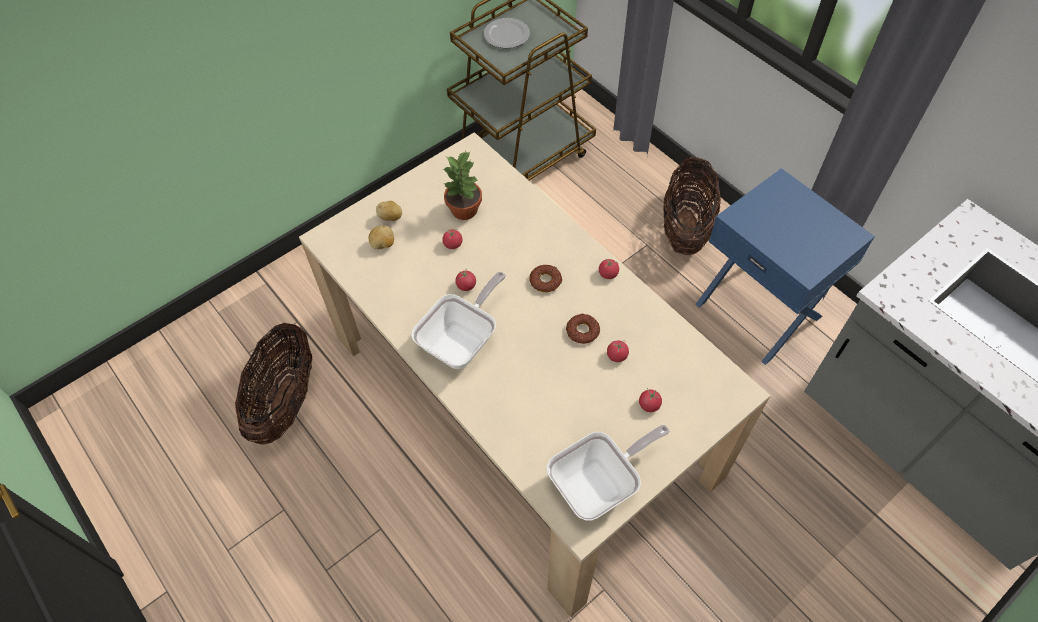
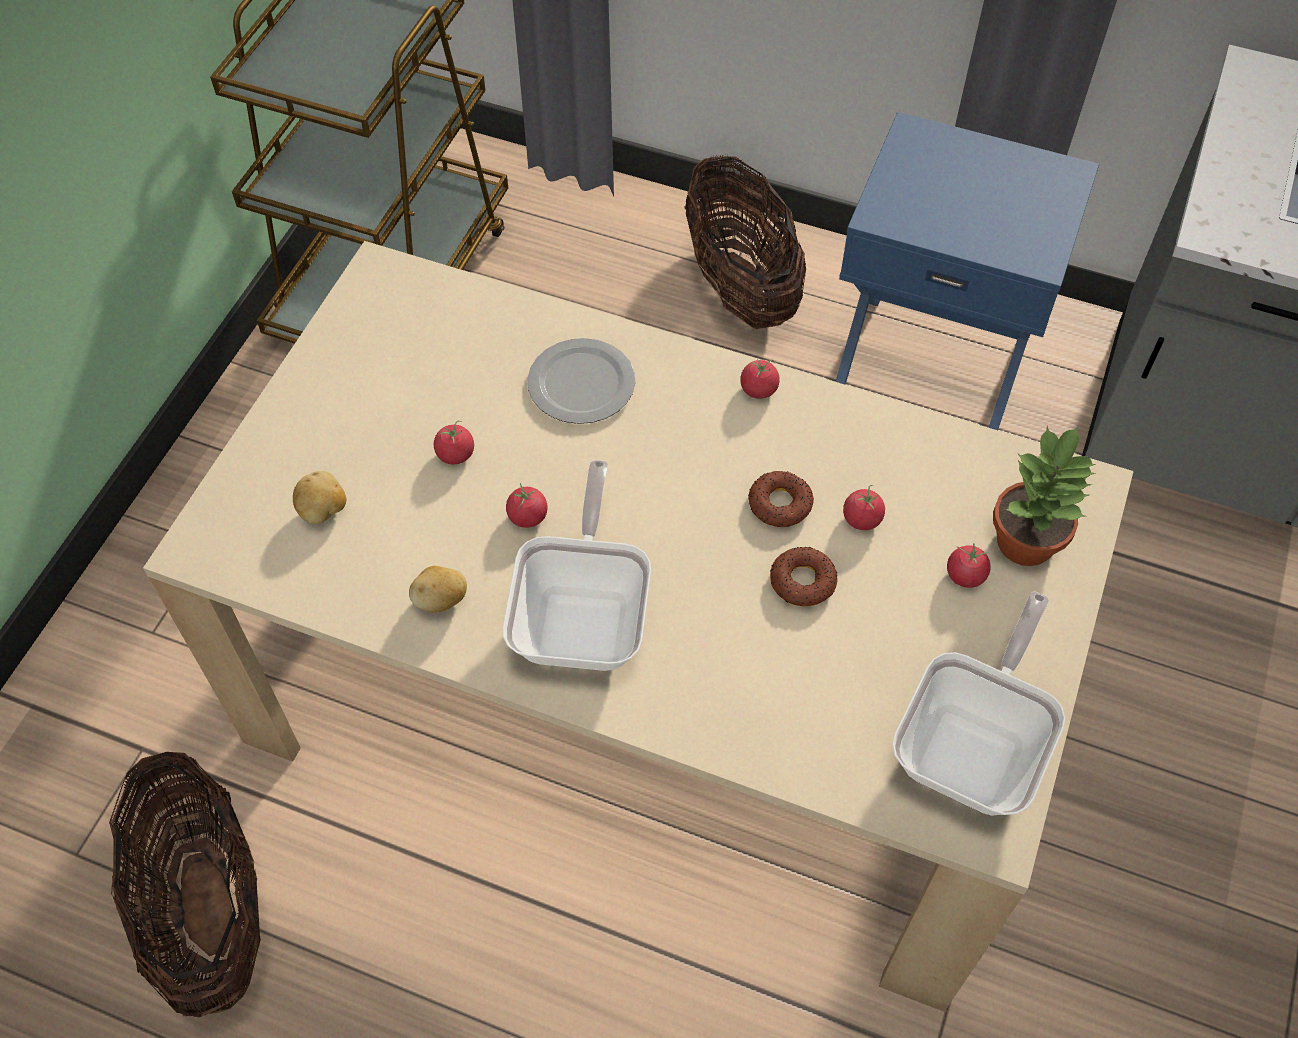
camera: 30 degrees left, 0 degrees up
potato [376,201,402,221] -> potato moved to [409,566,467,612]
potted plant [443,150,482,220] -> potted plant moved to [993,426,1096,566]
plate [484,18,530,48] -> plate moved to [527,338,636,424]
donut [530,265,563,292] -> donut moved to [770,547,837,607]

